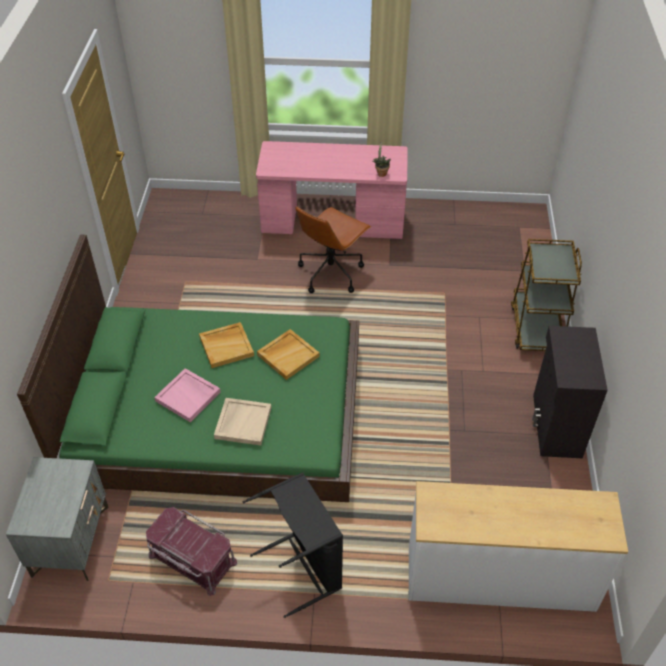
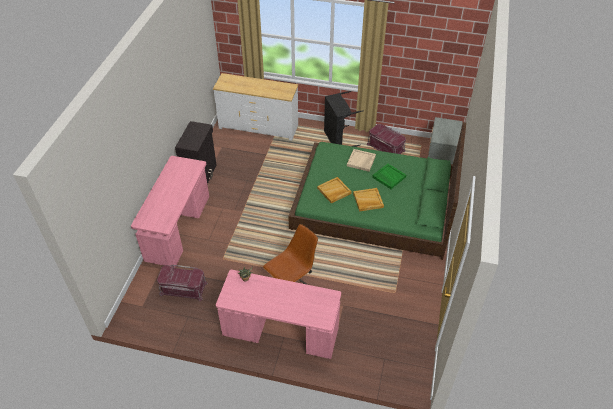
camera: 170 degrees left, 0 degrees up
pink tray [154,368,220,422] -> green tray [372,164,406,189]
brown cart [511,239,582,351] -> pink desk [131,156,209,268]
none -> red storage box [157,265,208,301]

